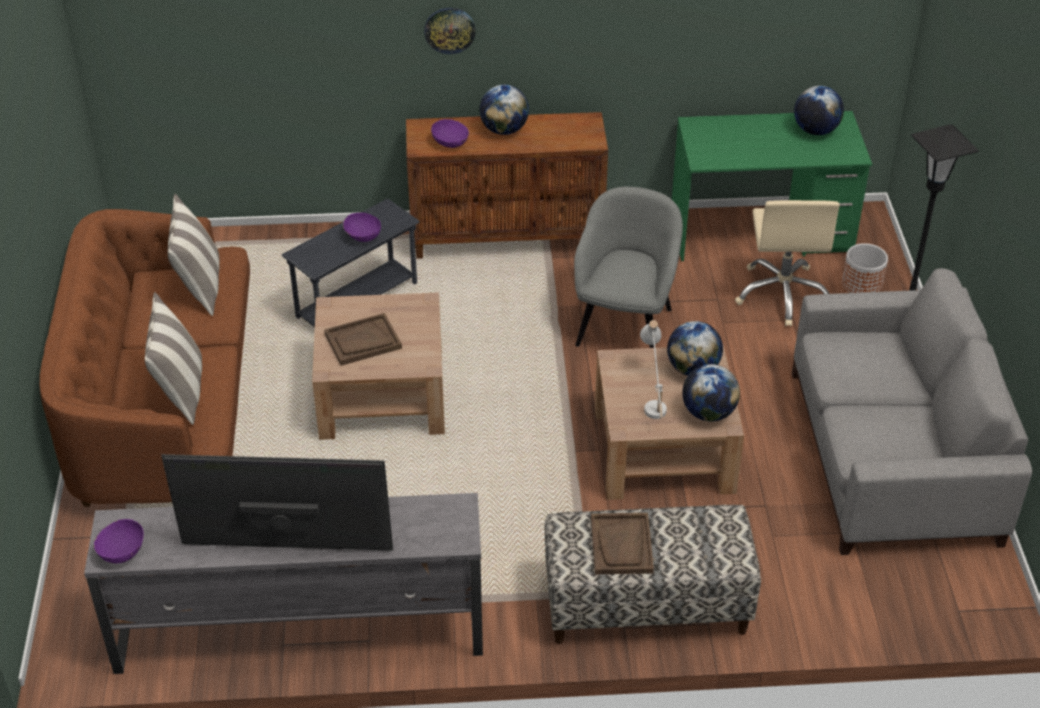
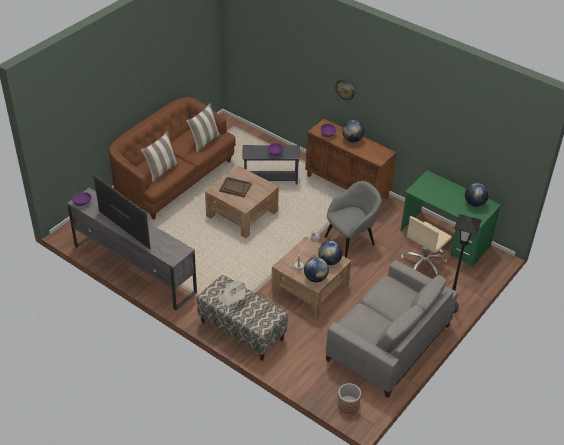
camera: 40 degrees right, 0 degrees up
brown tray [591,513,654,574] -> newspaper [218,280,246,307]
planter [842,243,888,293] -> planter moved to [337,383,361,414]

